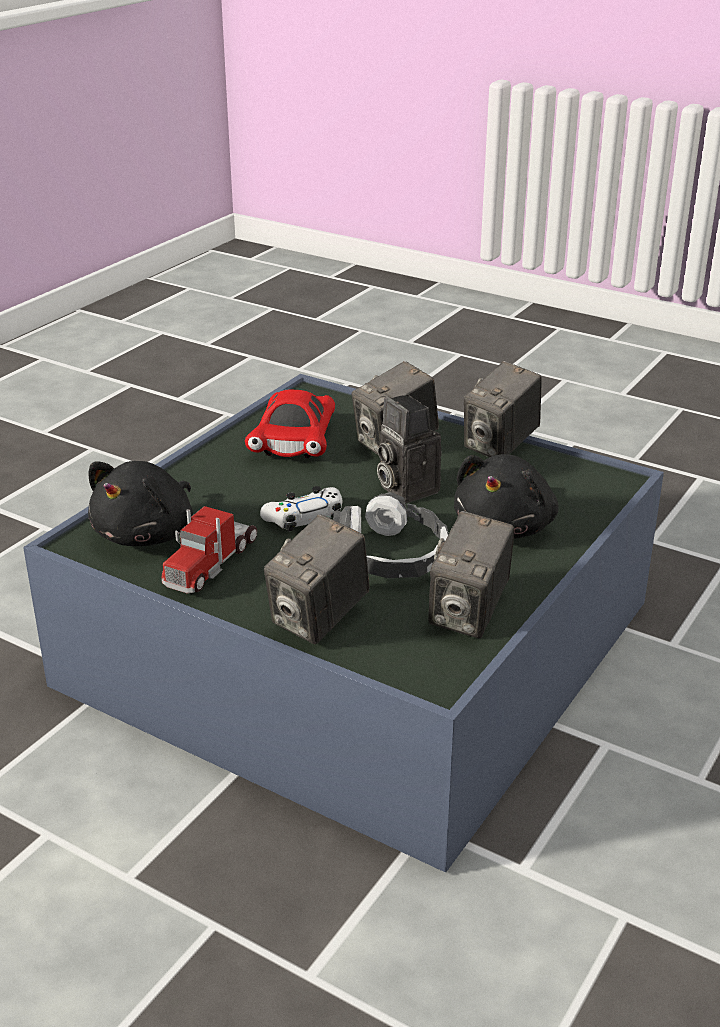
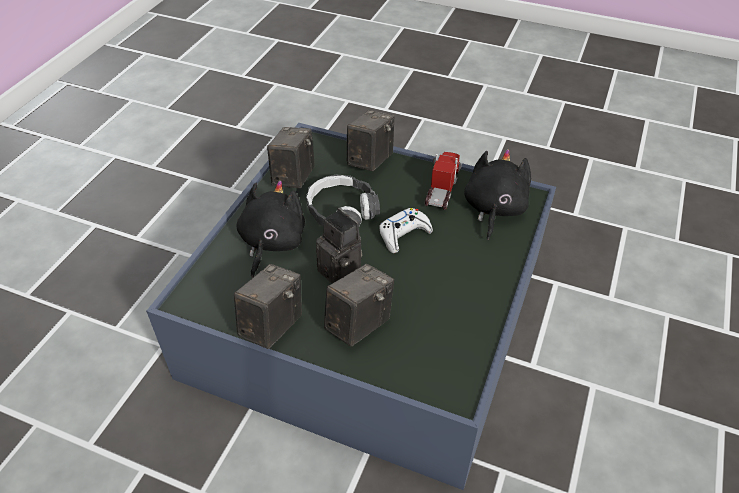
camera: 170 degrees right, 15 degrees up
red toy car [245,389,335,459] -> none

